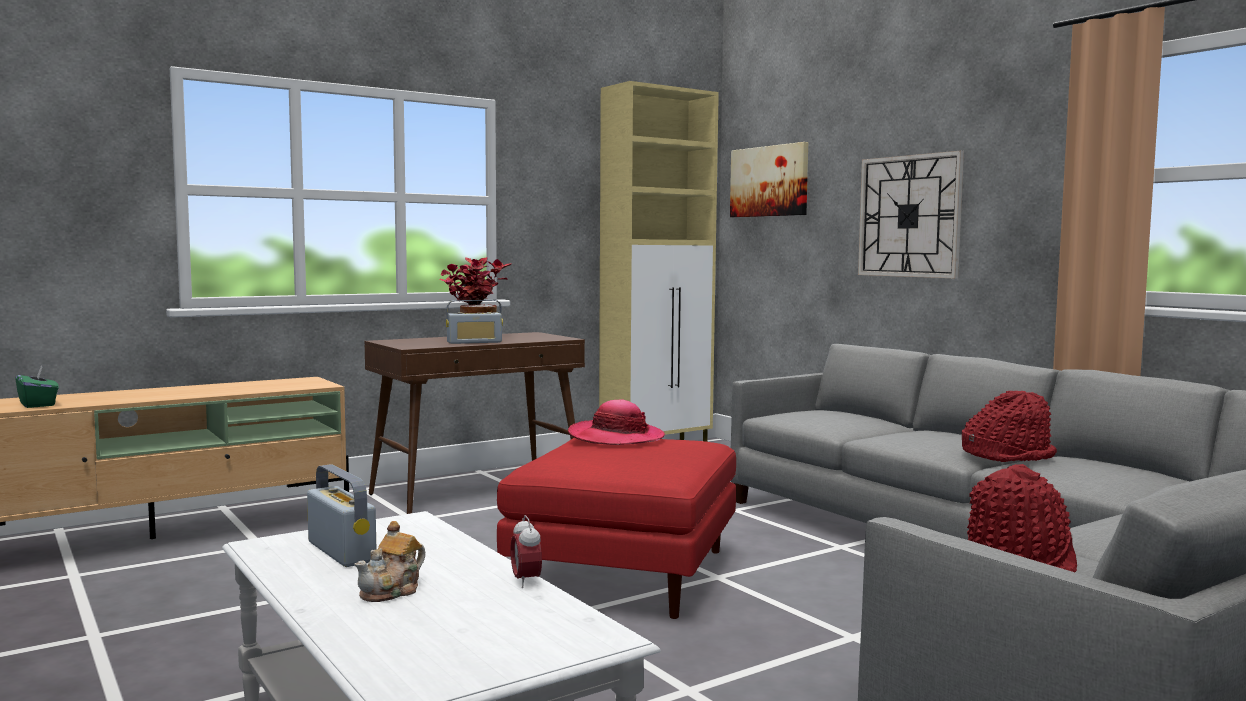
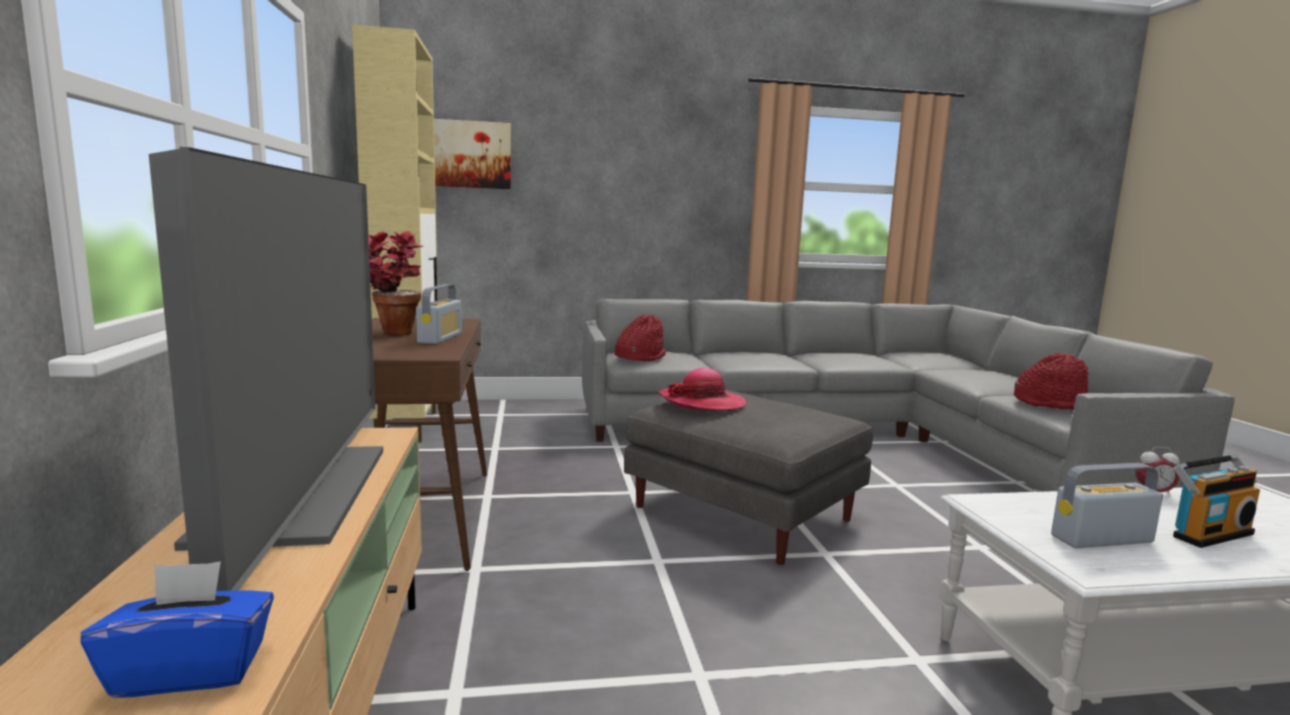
camera: 65 degrees left, 5 degrees up
green tissue box [16,364,59,408] -> blue tissue box [80,561,274,698]
teapot [355,521,425,602] -> radio [1173,455,1260,548]
red ottoman [497,438,736,619] -> grey ottoman [624,390,873,565]
wall clock [858,151,964,278] -> none
red hat [962,391,1057,462] -> red hat moved to [615,315,666,361]
none -> television [149,147,383,591]

